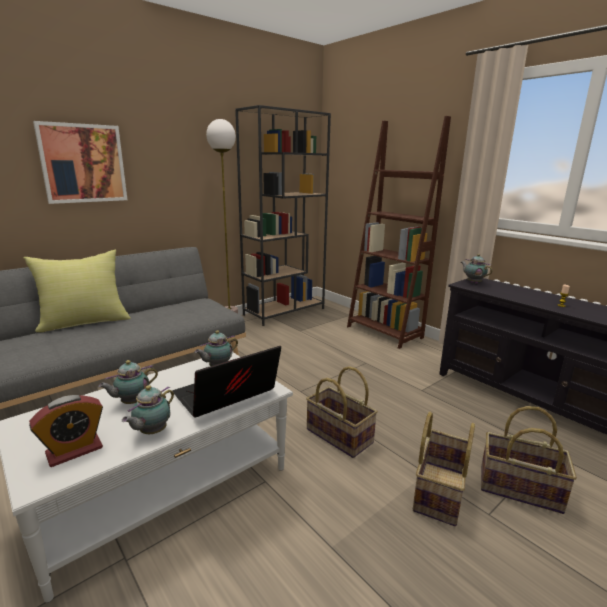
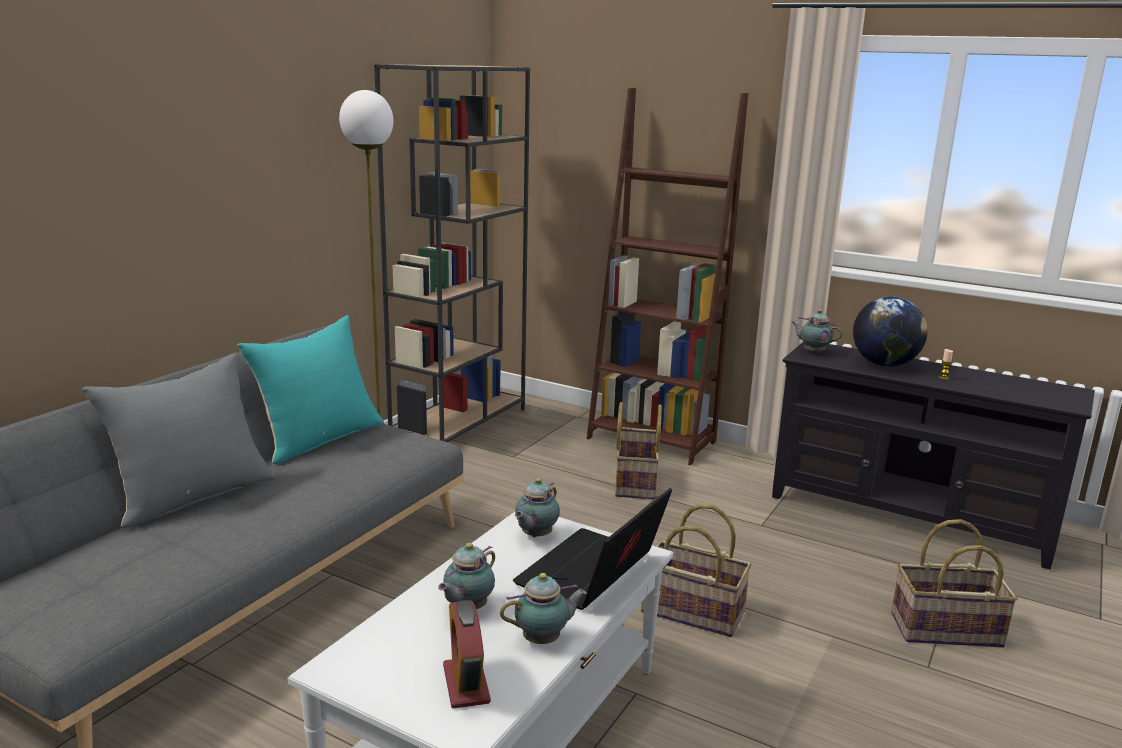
camera: 20 degrees left, 0 degrees up
yellow pillow [23,250,131,332] -> grey pillow [82,353,276,528]
alarm clock [29,395,103,467] -> alarm clock turned 135 degrees clockwise [443,600,491,709]
picture [33,121,127,204] -> none
teapot [122,385,174,434] -> teapot turned 120 degrees counterclockwise [500,573,587,644]
basket [413,412,475,526] -> basket moved to [615,402,662,500]
none -> turquoise pillow [237,315,384,464]
none -> globe [853,296,928,367]

